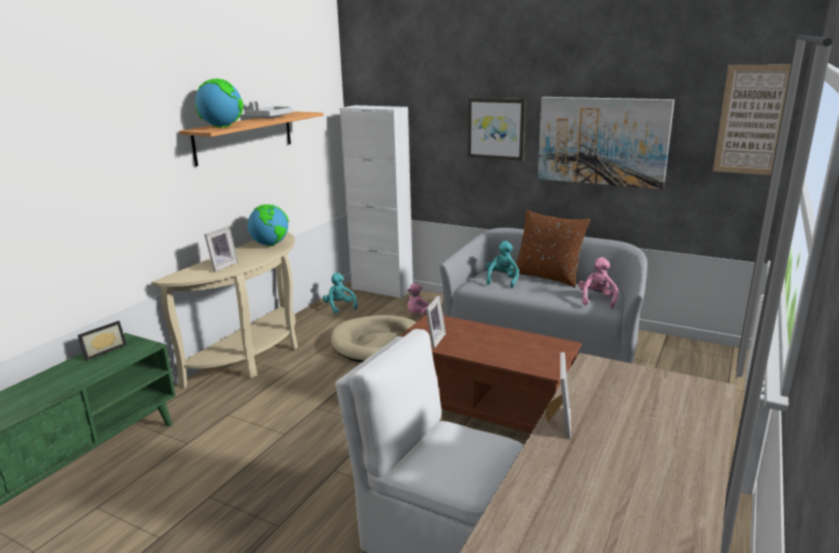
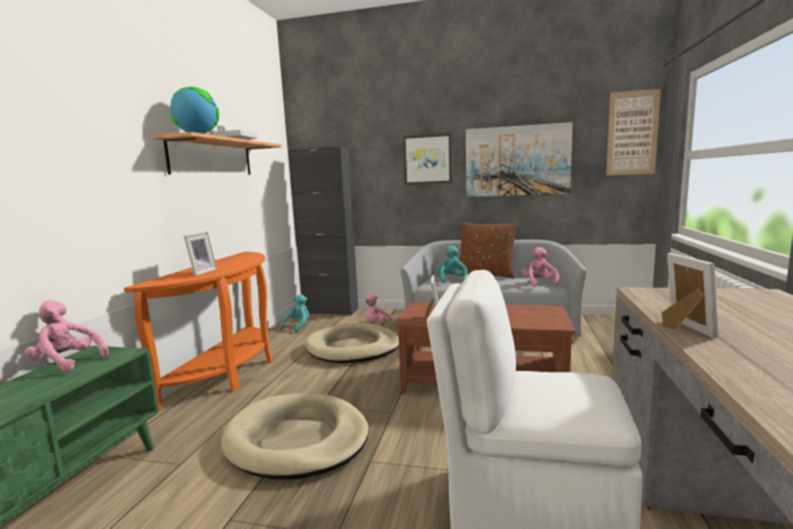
camera: 15 degrees left, 10 degrees down
picture frame [78,321,127,361] -> pink plush toy [25,300,109,372]
beige console table [152,232,298,388] -> orange console table [124,252,272,411]
globe [248,204,289,246] -> none
turquoise plush toy [323,273,357,314] -> turquoise plush toy turned 75 degrees clockwise [281,294,309,333]
white cabinet [340,105,413,299] -> black cabinet [289,147,358,315]
none -> beige dog bed [221,393,369,480]

